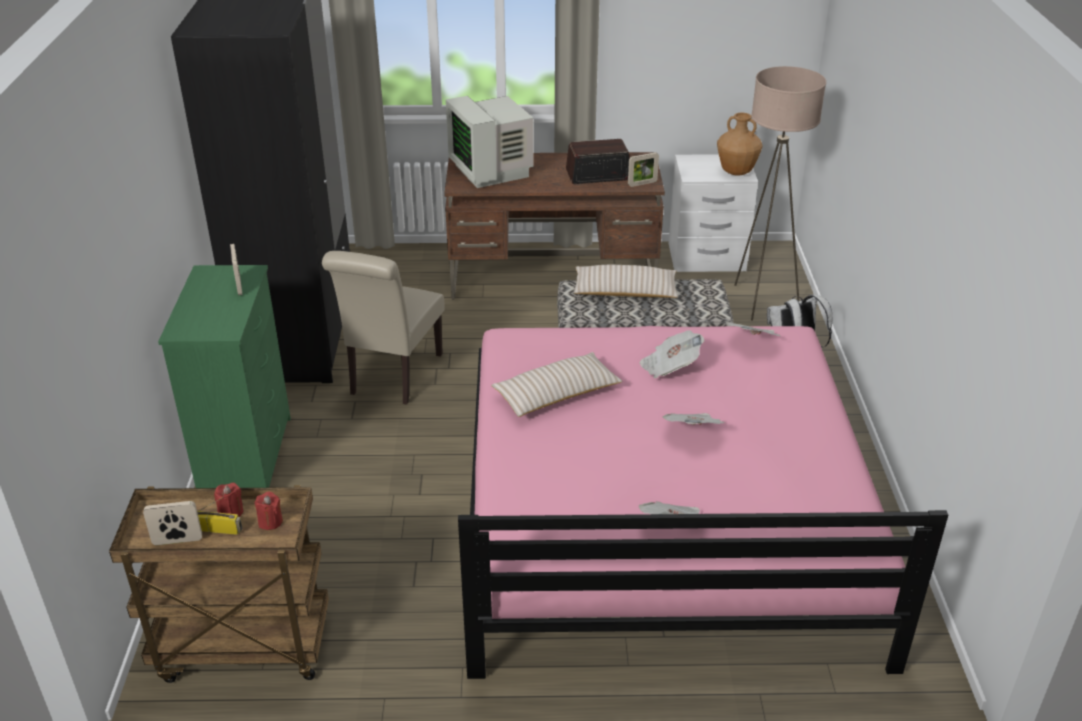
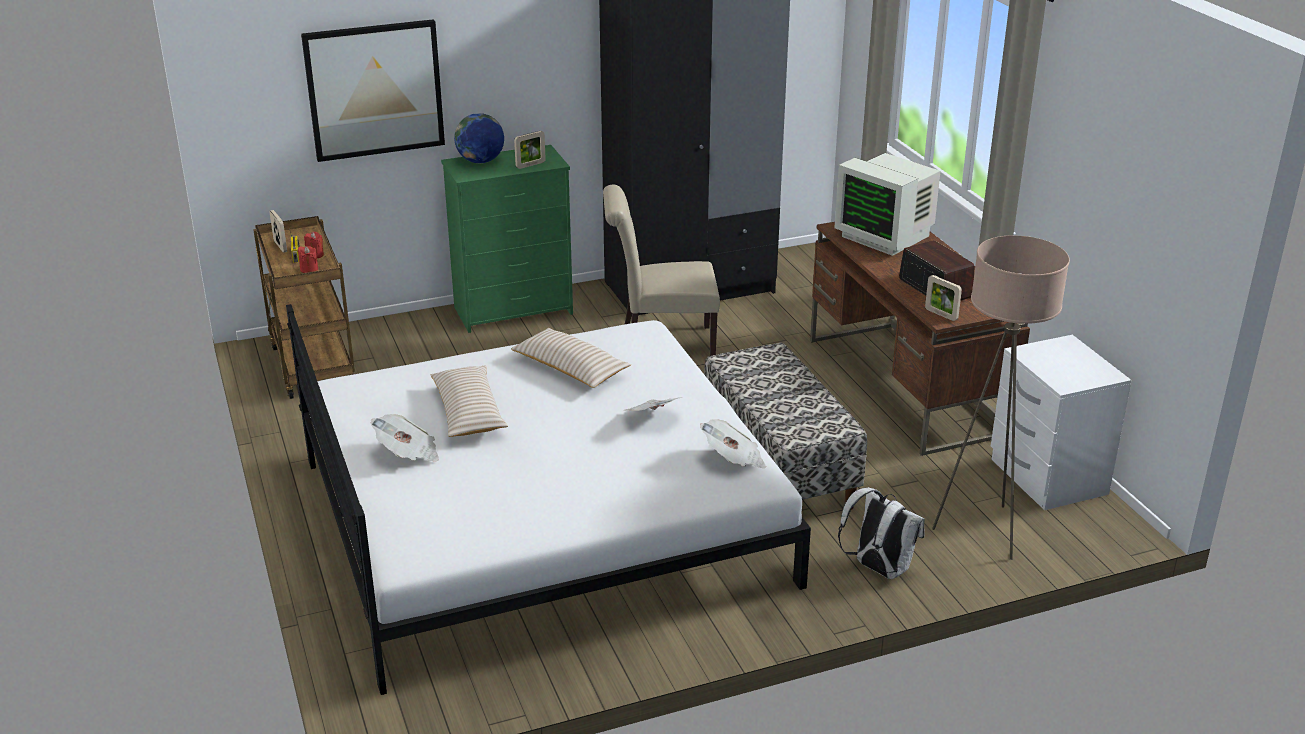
camera: 70 degrees right, 5 degrees down
monitor [446,96,534,188] -> monitor turned 90 degrees counterclockwise [834,153,941,256]
pink bed [458,326,948,679] -> white bed [286,304,811,695]
beige pillow [574,265,678,298] -> beige pillow moved to [431,366,508,437]
newspaper [662,413,725,425] -> none
brown vase [717,113,763,175] -> none
none -> picture [301,19,445,162]
none -> globe [454,113,504,163]

